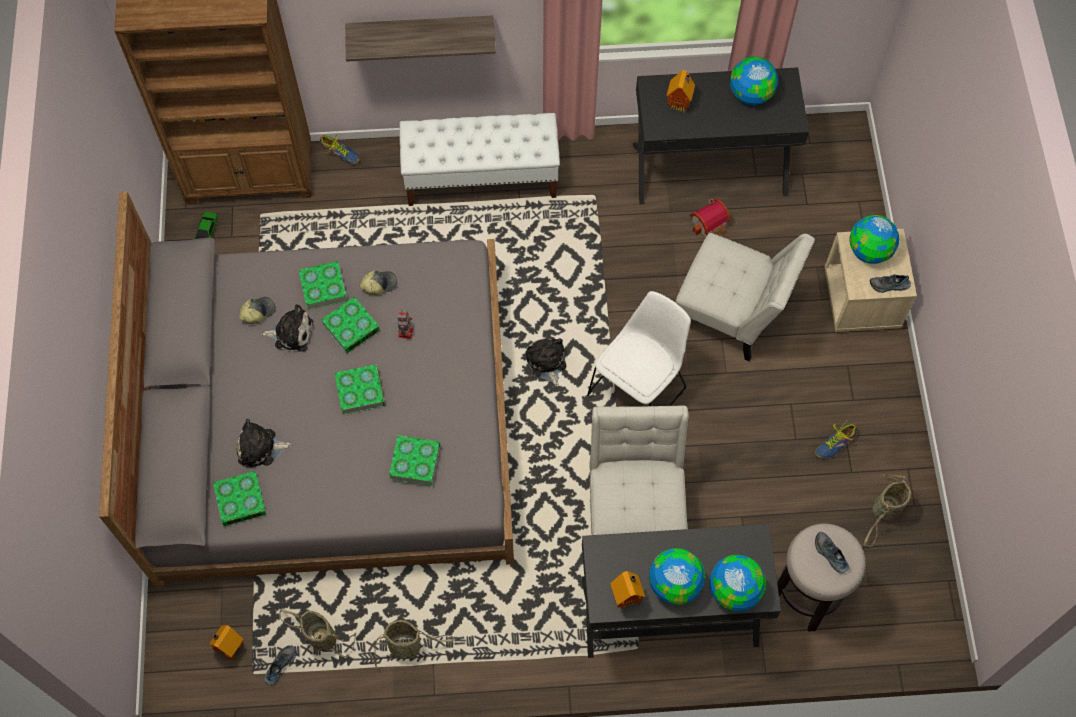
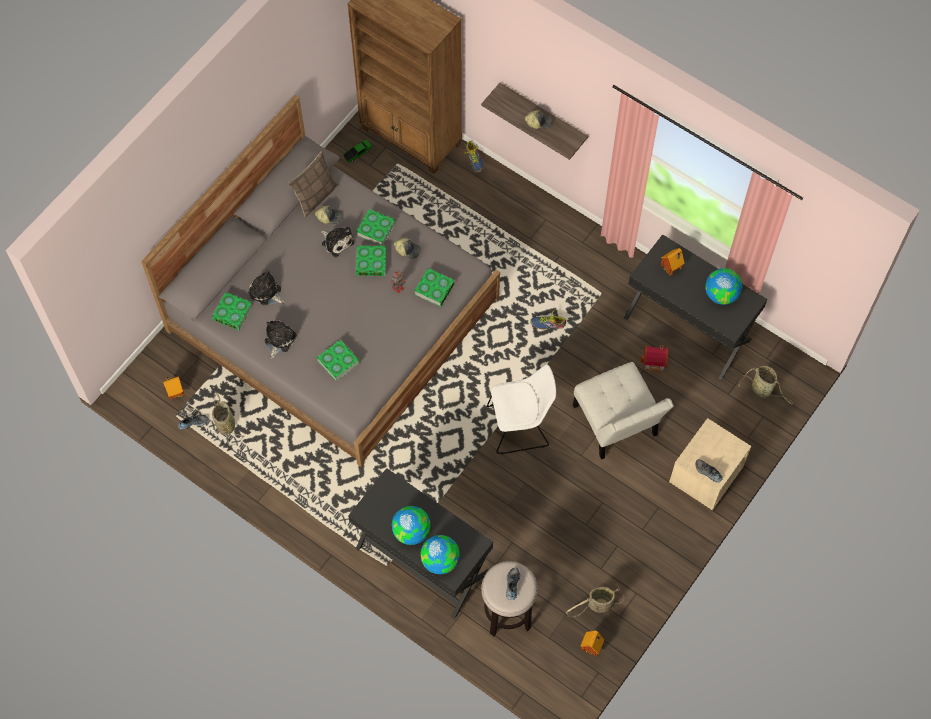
camera: 40 degrees right, 0 degrees up
book [334,364,385,415] -> book moved to [414,268,455,307]
basket [370,620,454,668] -> basket moved to [738,366,793,405]
white bench [399,113,560,206] -> none
plush toy [526,338,566,386] -> plush toy moved to [265,320,296,359]
white chair [590,406,689,535] -> none
toy house [610,571,645,609] -> toy house moved to [581,631,604,657]
shoe [815,421,857,459] -> shoe moved to [530,311,566,330]
globe [849,215,900,264] -> none
none -> pillow [288,151,338,217]
none -> cap [525,110,552,129]

